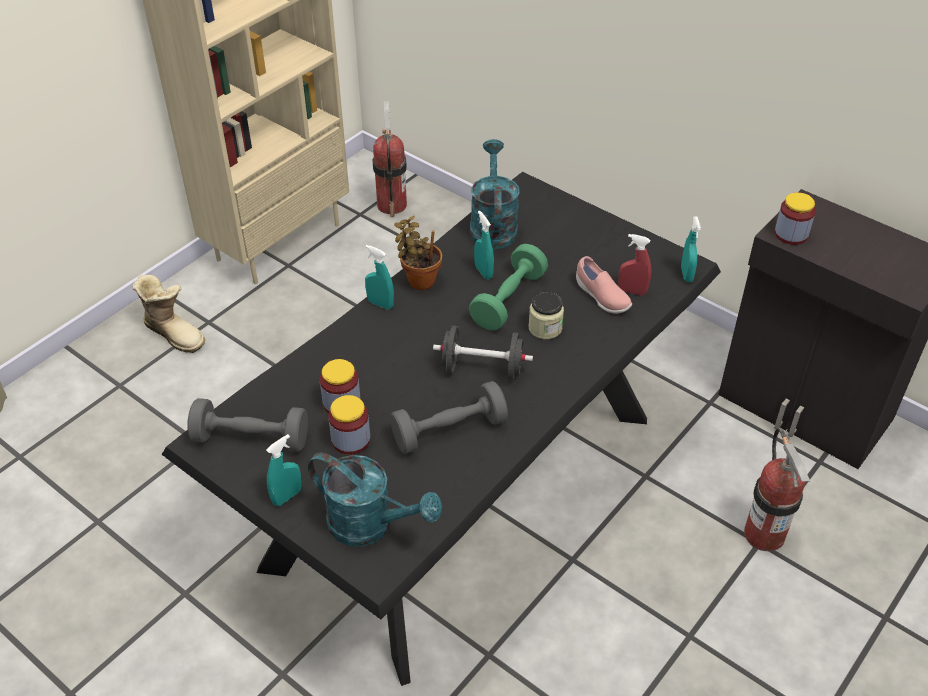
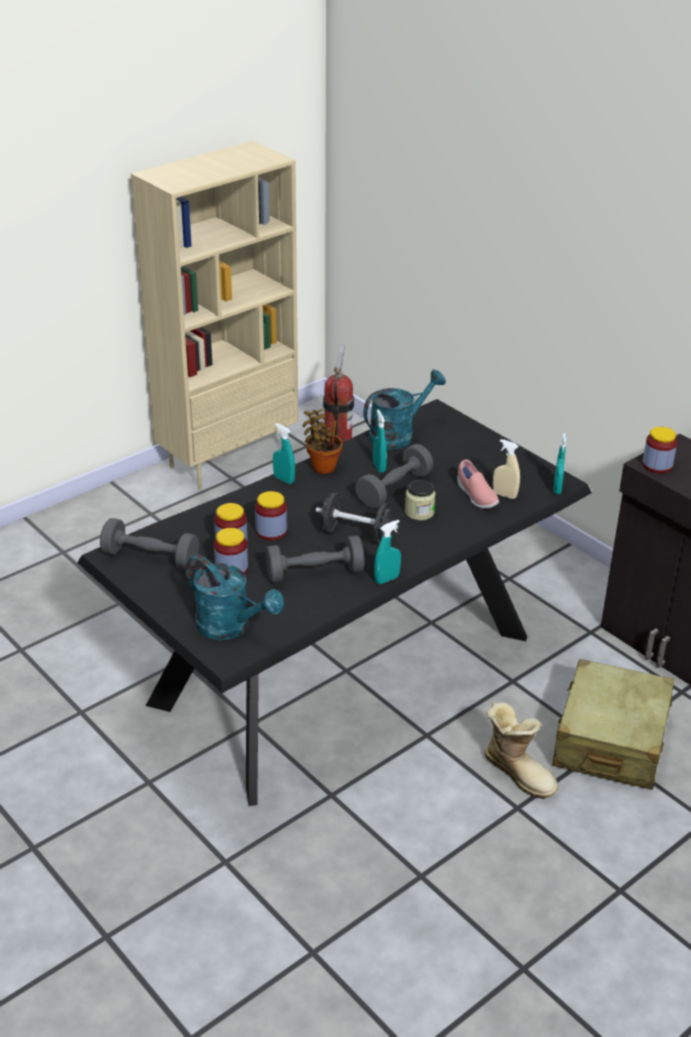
camera: 10 degrees right, 10 degrees down
boot [133,275,205,353] -> boot moved to [484,702,558,799]
turquoise spray bottle [266,434,301,506] -> turquoise spray bottle moved to [374,520,401,584]
green dumbbell [469,244,548,331] -> grey dumbbell [355,444,433,509]
turquoise watering can [470,139,520,249] -> turquoise watering can turned 45 degrees clockwise [363,370,446,450]
red spray bottle [618,234,652,296] -> beige spray bottle [493,439,520,499]
fire extinguisher [744,428,810,551] -> beige suitcase [553,659,675,790]
none -> jar [255,491,287,540]

